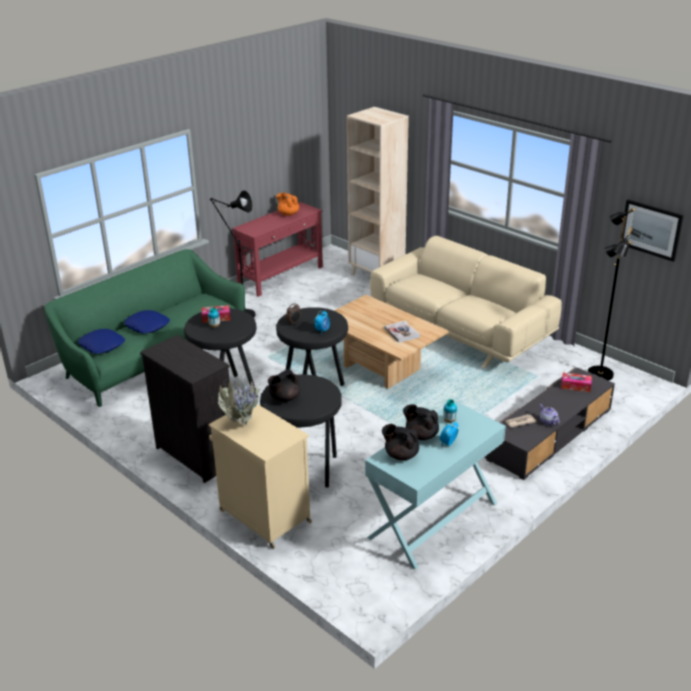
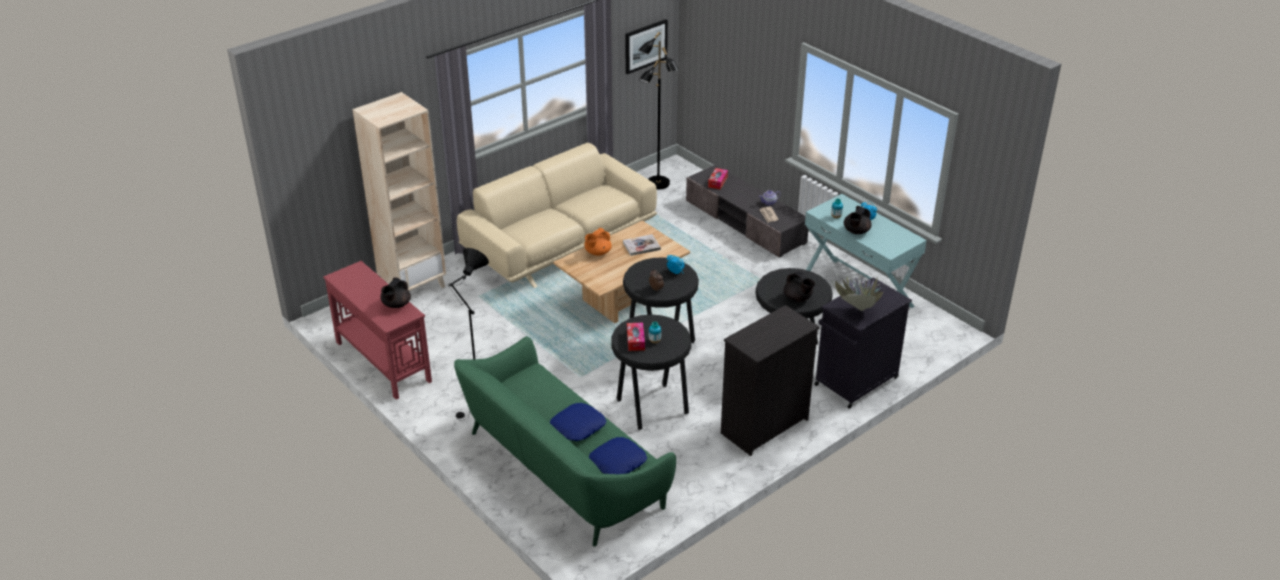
camera: 85 degrees left, 5 degrees up
beige cabinet [208,404,312,549] -> black cabinet [814,277,912,409]
orange teapot [276,192,299,216] -> orange teapot moved to [584,228,612,256]
black teapot [382,424,419,460] -> black teapot moved to [380,277,411,308]

